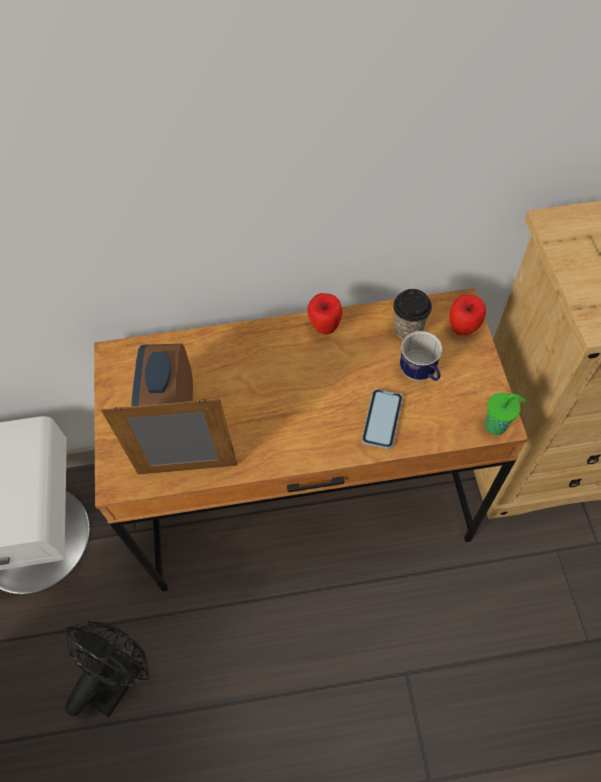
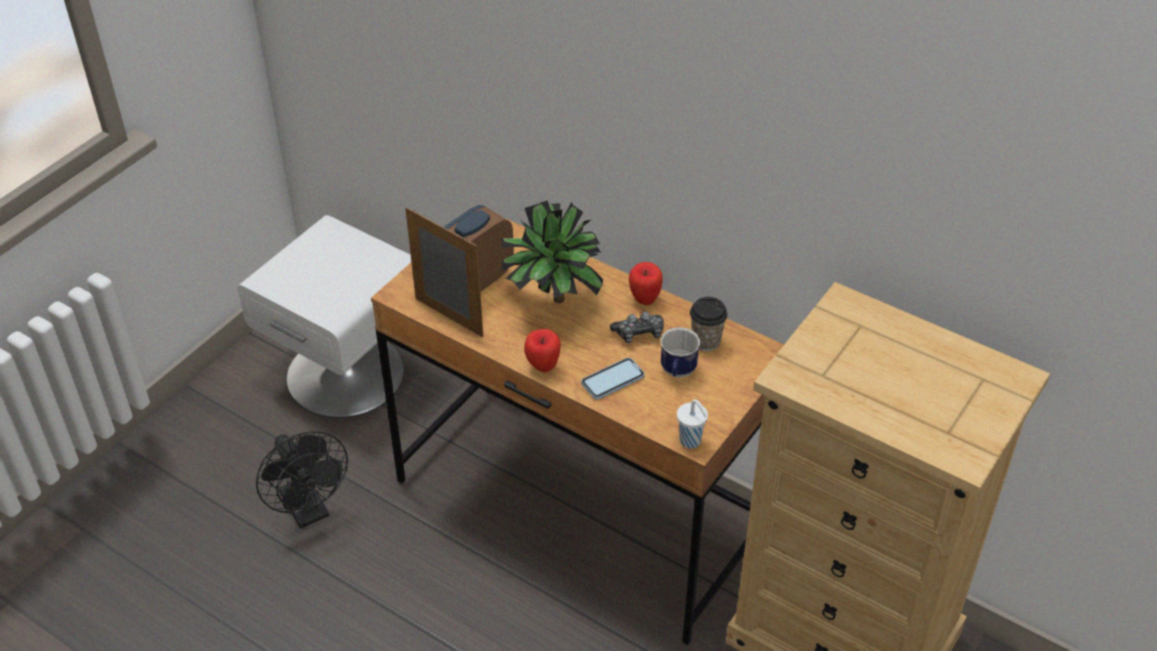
camera: 40 degrees right, 15 degrees down
black fan [65,621,150,717] -> black fan turned 75 degrees clockwise [256,431,348,529]
apple [449,295,486,335] -> apple moved to [524,329,561,372]
green cup [485,393,527,435] -> white cup [677,399,708,449]
none -> potted plant [501,200,603,303]
none -> game controller [610,312,664,343]

